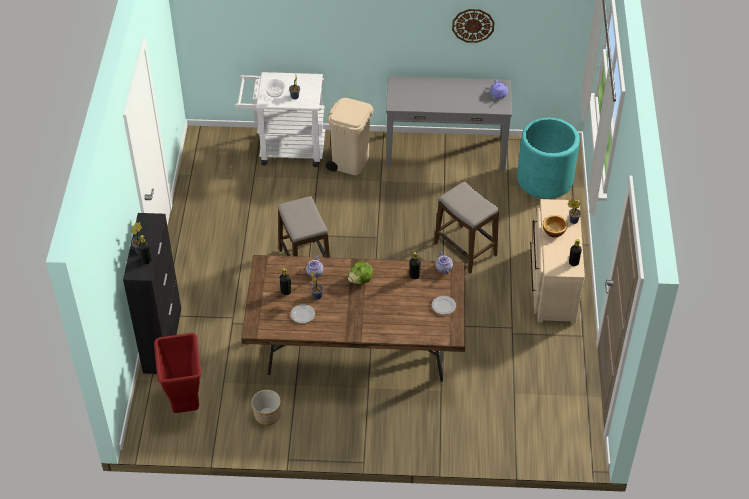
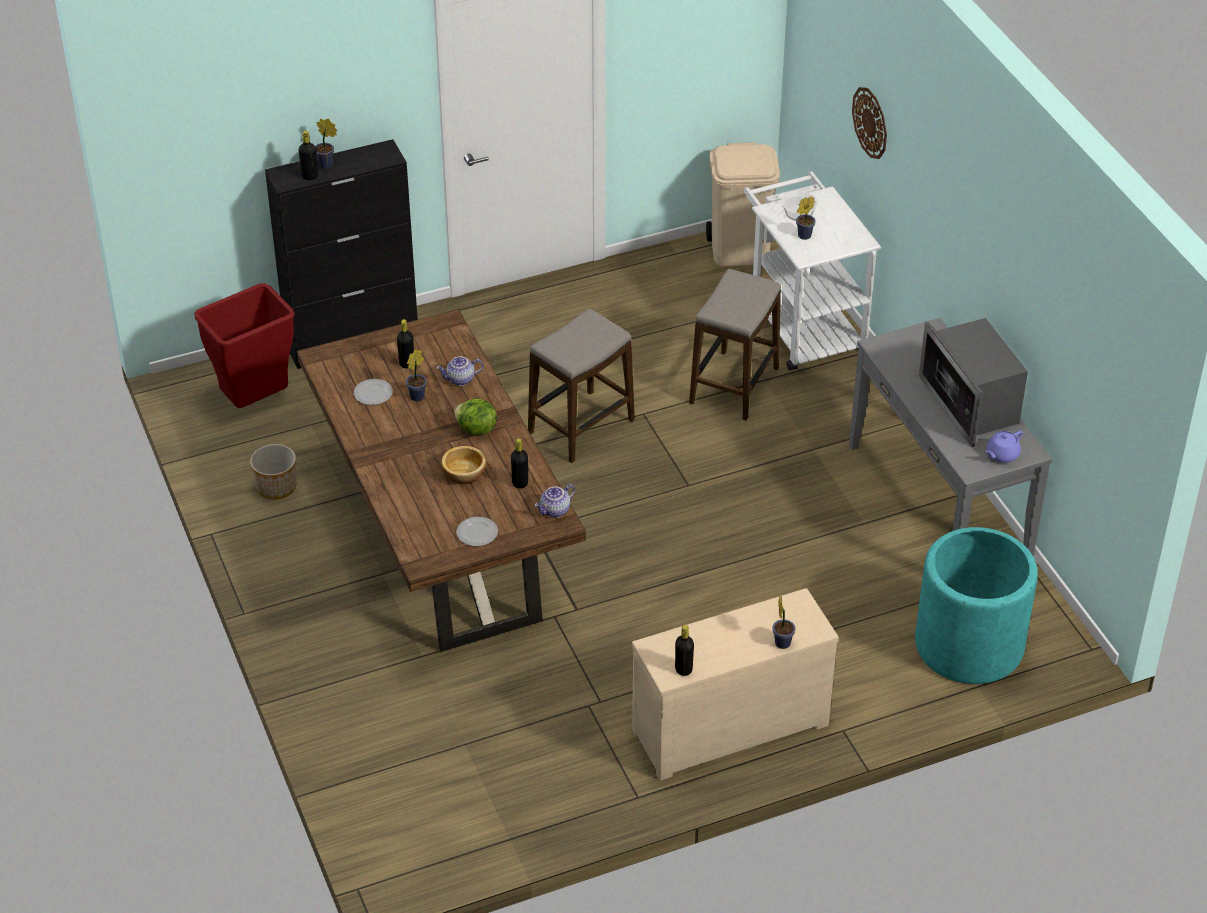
camera: 65 degrees right, 5 degrees down
beige trash can [326,98,374,175] -> beige trash can moved to [706,142,780,266]
stool [434,182,499,273] -> stool moved to [689,269,781,420]
wall clock [452,9,495,43] -> wall clock moved to [852,87,887,159]
bowl [543,215,568,237] -> bowl moved to [441,446,486,484]
none -> microwave [919,318,1028,447]

